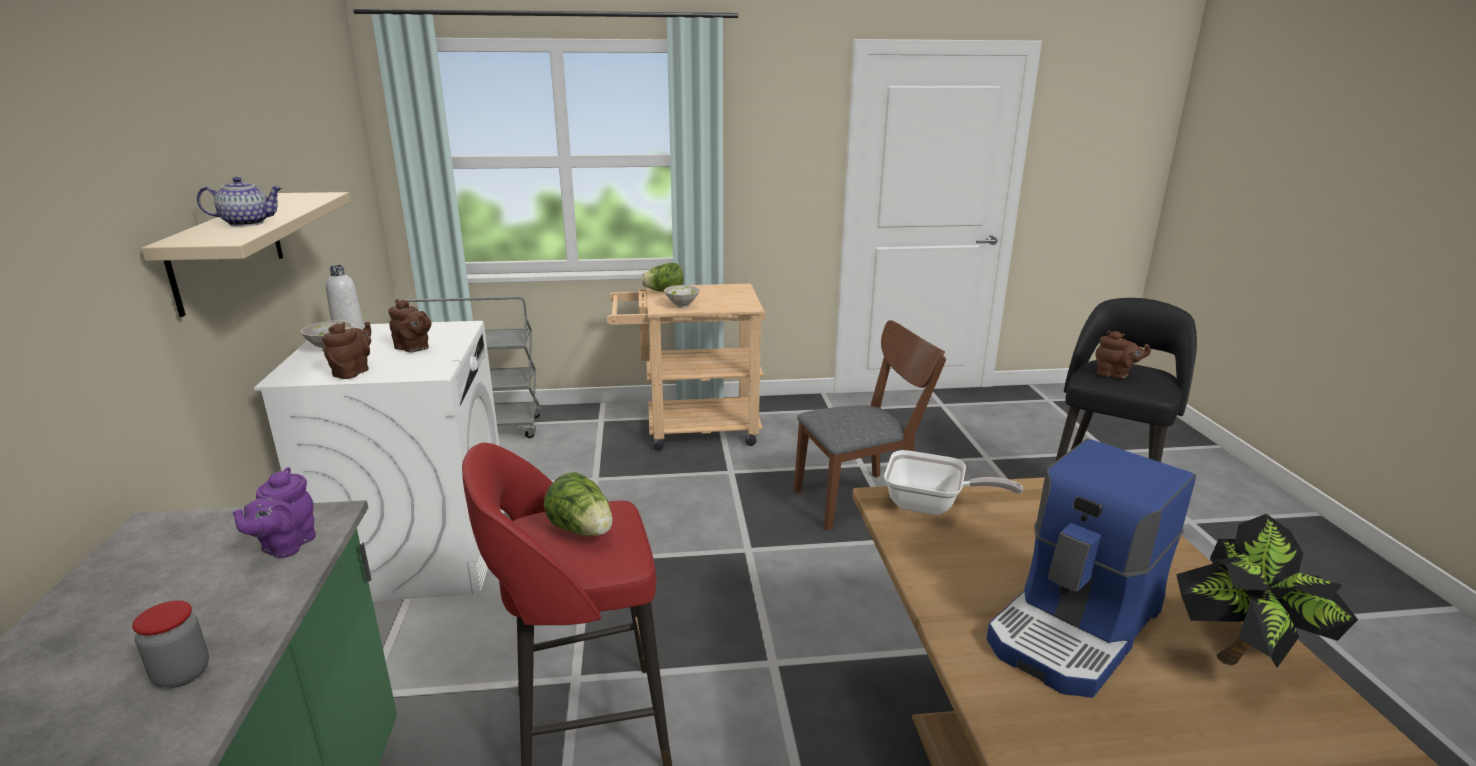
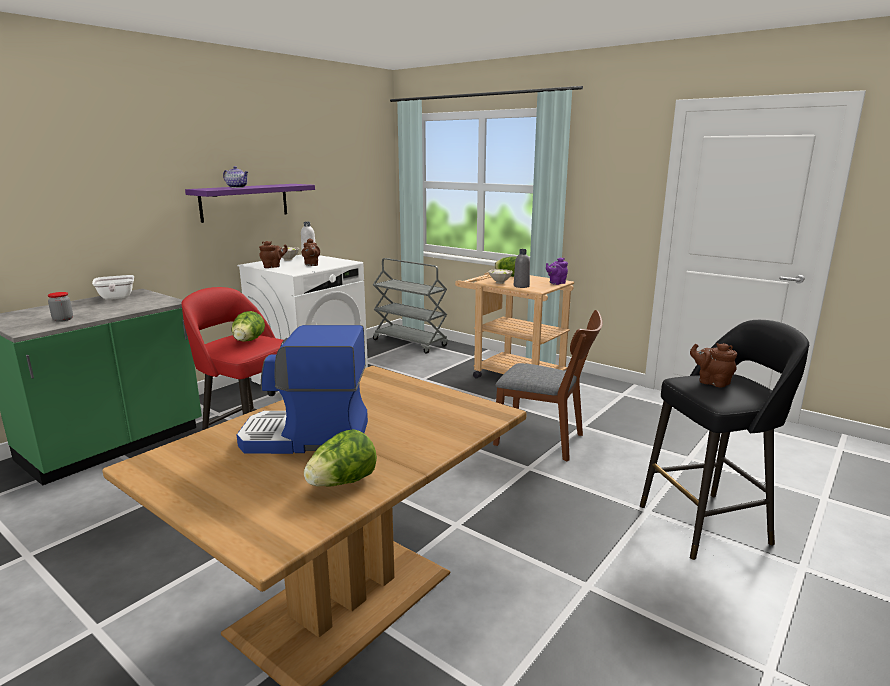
camera: 45 degrees right, 5 degrees down
beige shelf [141,192,351,317] -> purple shelf [185,184,315,223]
purple teapot [233,467,316,558] -> purple teapot moved to [546,258,568,285]
frying pan [884,450,1023,515] -> frying pan moved to [92,275,134,300]
brown teapot [1095,331,1151,379] -> brown teapot turned 150 degrees clockwise [690,343,737,387]
potted plant [1176,514,1358,668] -> lettuce [304,429,377,487]
none -> grey bottle [514,249,530,288]

